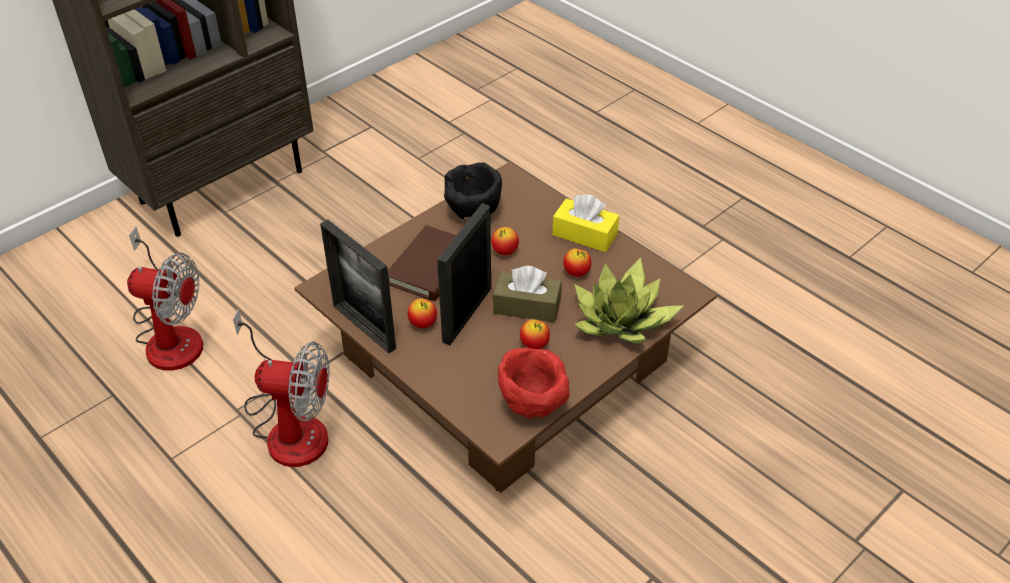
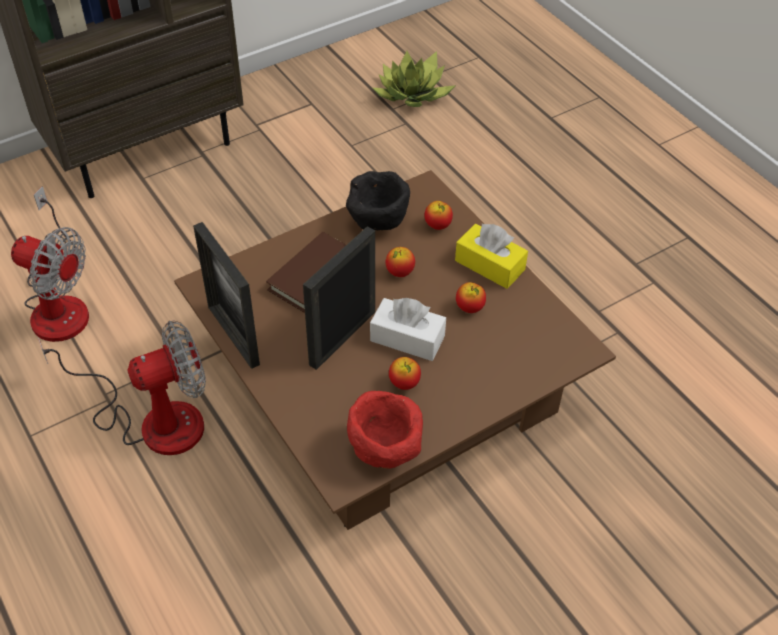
camera: 10 degrees right, 5 degrees up
fan [233,309,330,467] -> fan turned 45 degrees counterclockwise [38,320,206,455]
apple [407,298,437,328] -> apple moved to [424,201,453,230]
brown tissue box [493,266,562,323] -> white tissue box [370,298,446,361]
potted plant [574,257,684,343] -> potted plant moved to [373,51,456,107]

